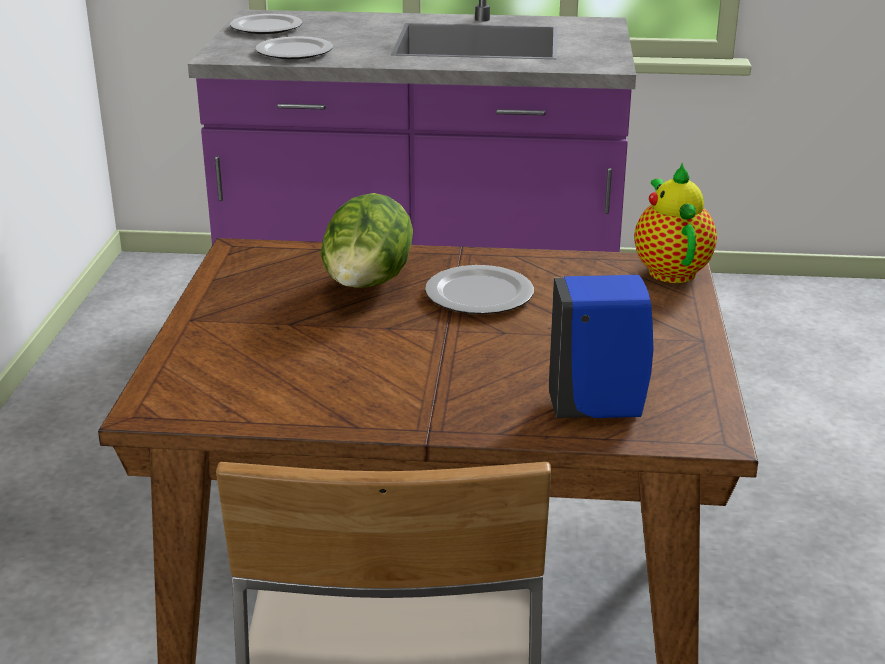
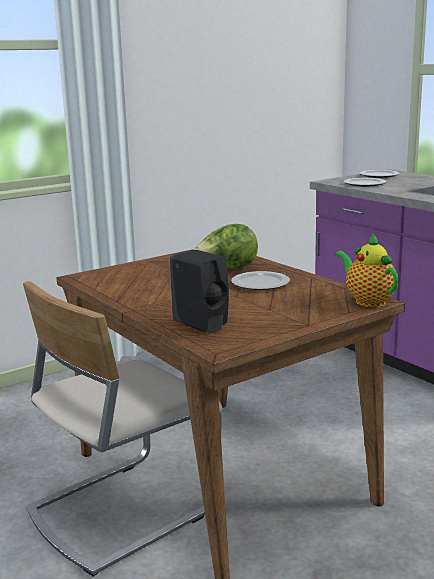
camera: 50 degrees right, 10 degrees down
blue soap dispenser [549,275,653,418] -> black soap dispenser [170,249,229,334]
teapot [634,163,717,283] -> teapot turned 75 degrees counterclockwise [335,233,399,307]

